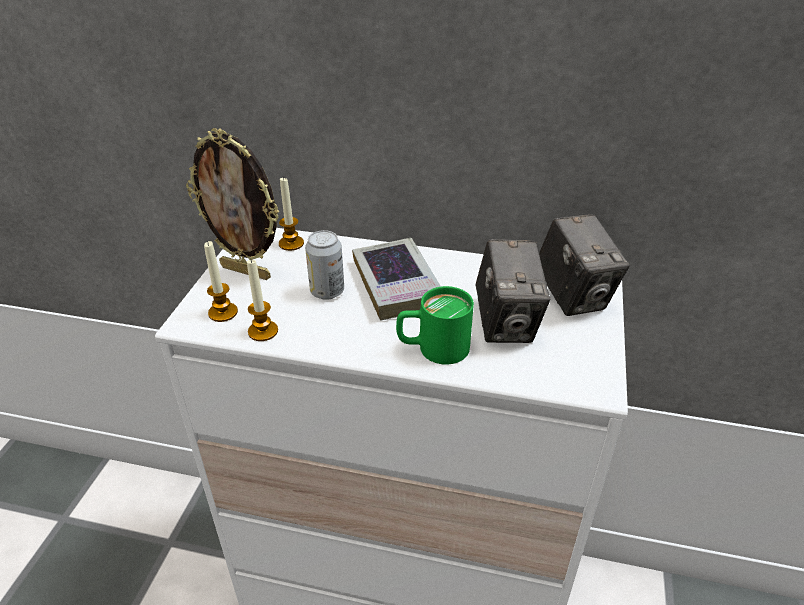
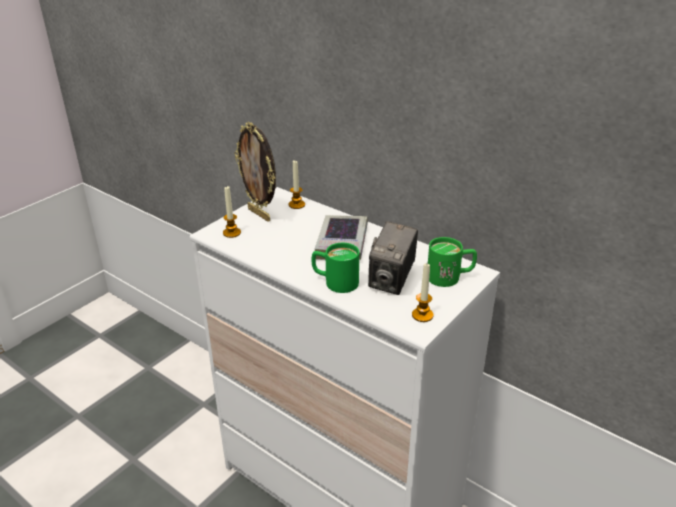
camera: 25 degrees right, 5 degrees down
candle [247,260,278,341] -> candle moved to [412,263,434,322]
can [305,230,344,300] -> none
camera [539,214,630,316] -> green mug [428,237,477,287]

